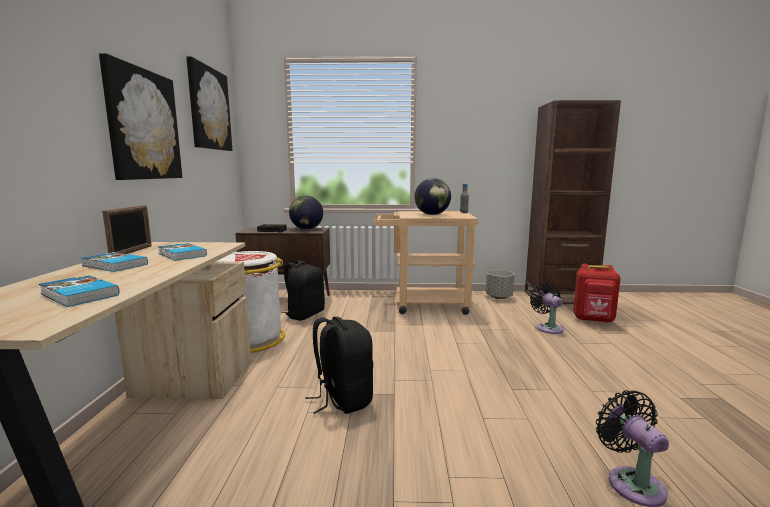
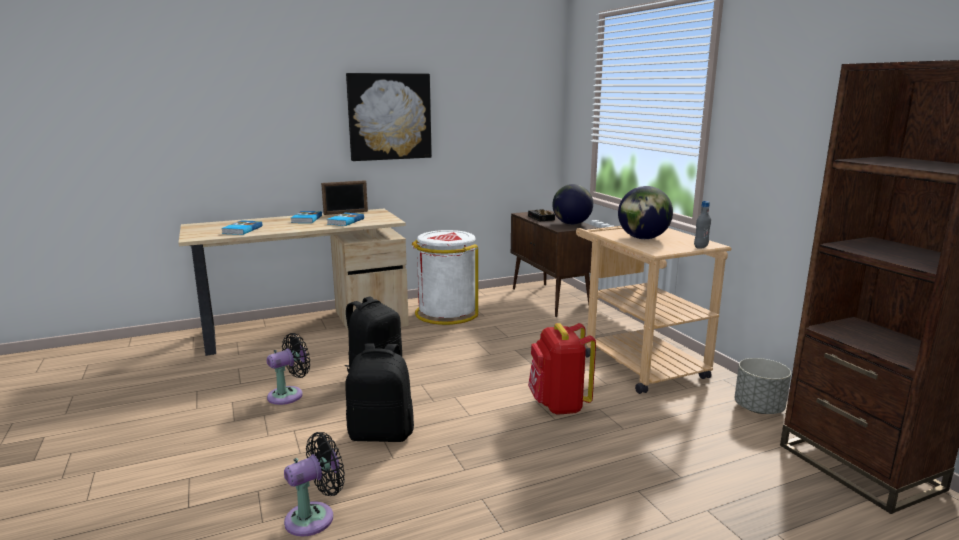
camera: 65 degrees right, 5 degrees up
picture [186,56,232,151] -> none
black backpack [282,260,325,321] -> black backpack moved to [345,343,414,442]
black fan [530,282,564,334] -> black fan moved to [267,333,310,405]
red backpack [573,264,621,323] -> red backpack moved to [528,323,596,415]

